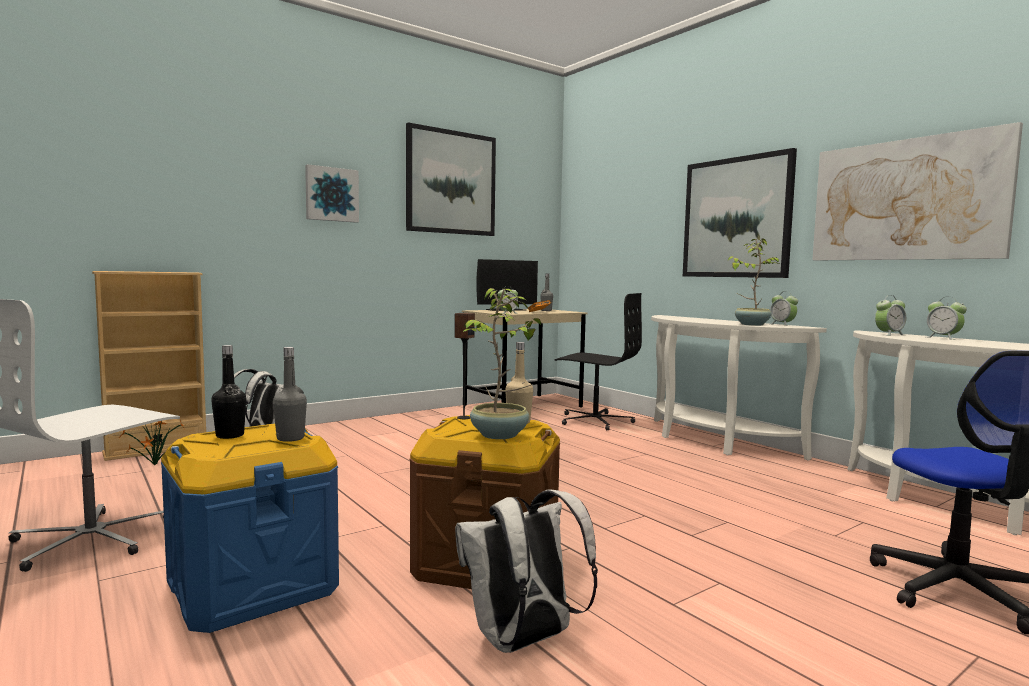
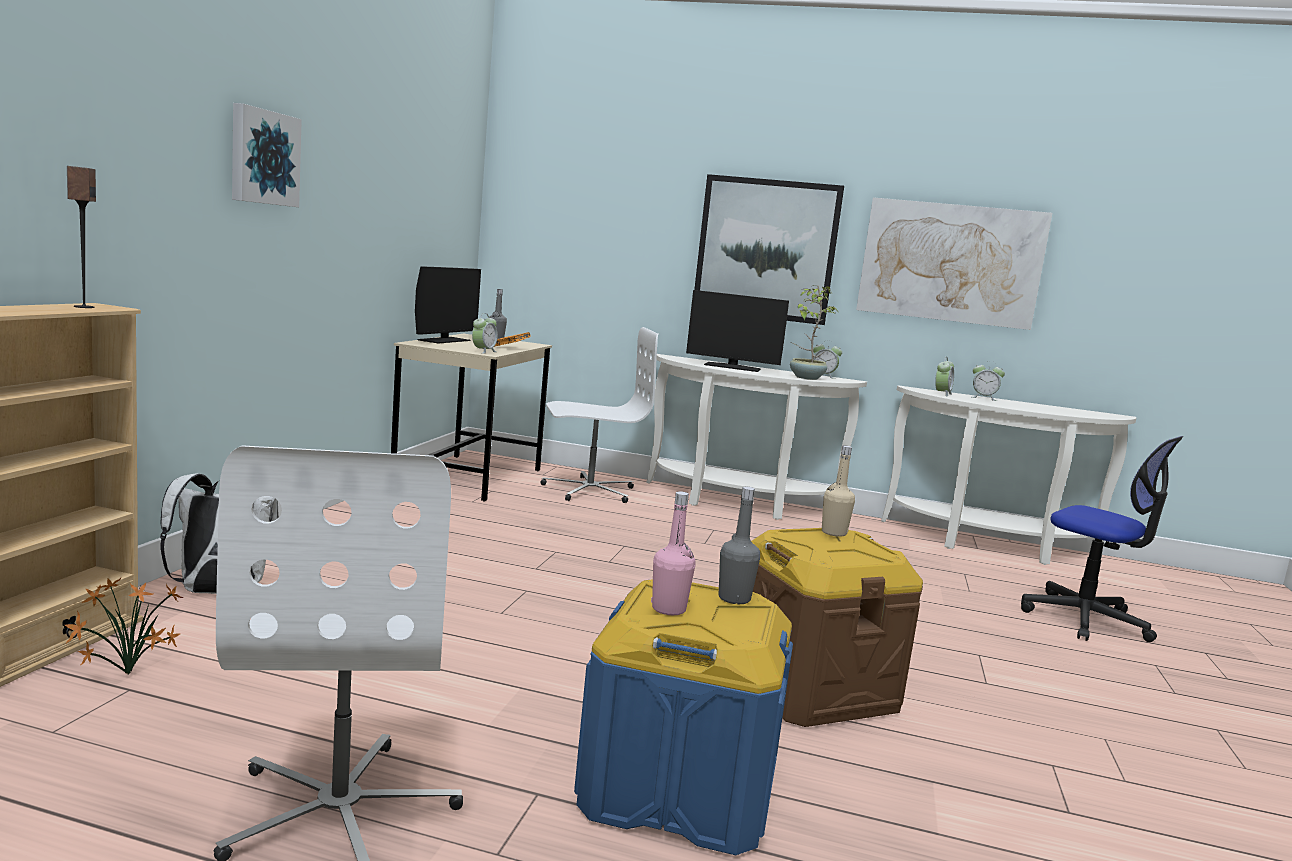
camera: 40 degrees left, 5 degrees up
black bottle [211,345,246,439] -> pink bottle [651,491,696,615]
picture [406,122,496,236] -> none
speaker [454,313,475,419] -> speaker moved to [67,166,96,308]
white backpack [455,490,598,653] -> none
potted plant [463,288,541,439] -> none
black office chair [554,293,642,430] -> white office chair [540,327,658,503]
none -> monitor [686,290,789,372]

